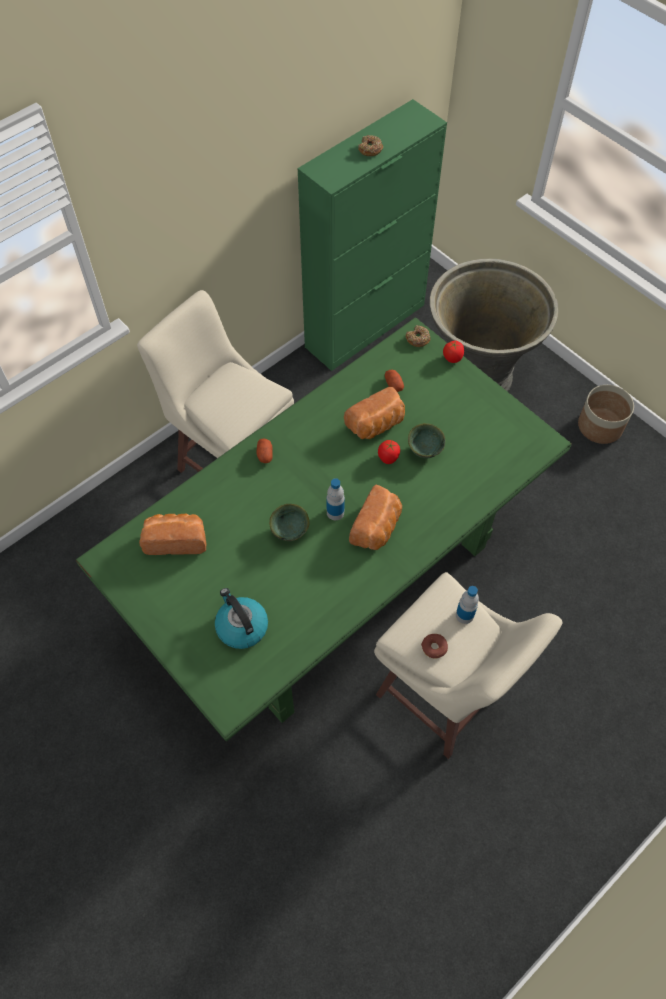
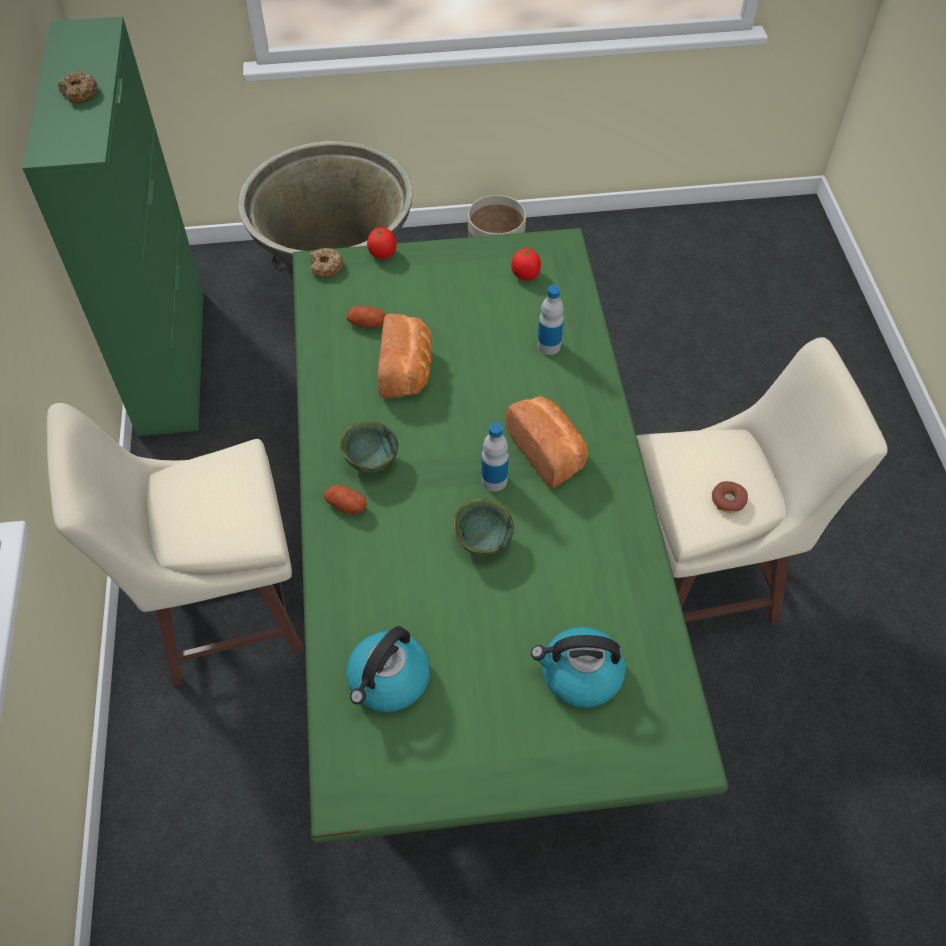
camera: 55 degrees left, 5 degrees down
bread [139,514,206,555] -> kettle [347,626,430,712]
tomato [378,440,400,464] -> tomato moved to [511,248,541,280]
green bowl [408,423,445,458] -> green bowl moved to [340,421,398,473]
bottle [456,586,479,624] -> bottle moved to [537,285,564,355]

